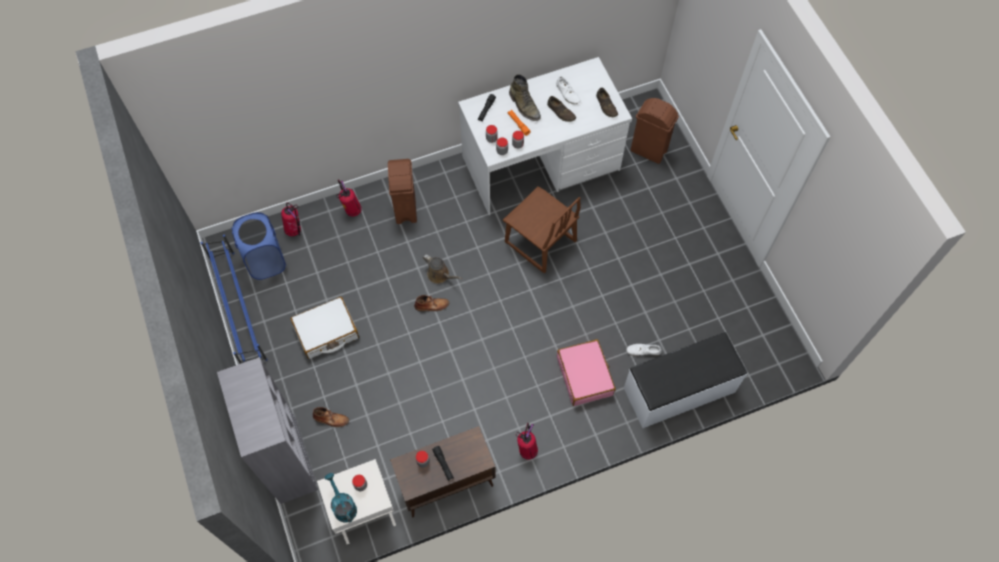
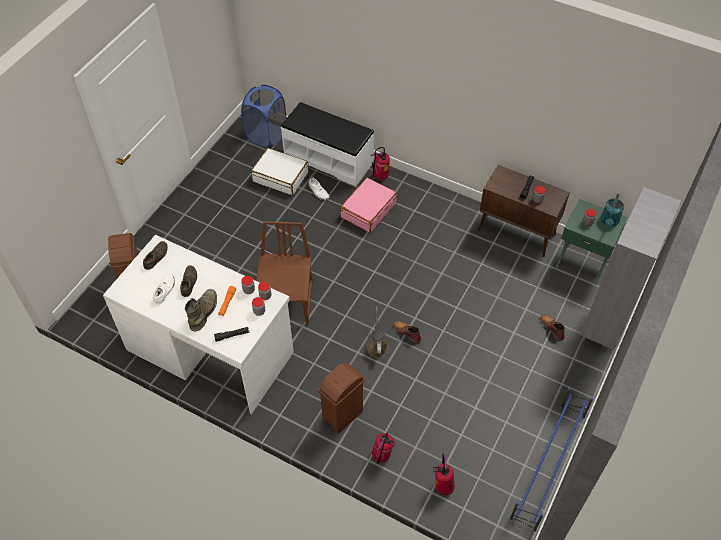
camera: 130 degrees left, 10 degrees down
blue laundry basket [231,212,286,280] -> blue laundry basket moved to [241,85,286,148]
white suitcase [291,297,359,359] -> white suitcase moved to [251,148,308,195]
white nightstand [317,459,396,544] -> green nightstand [555,199,628,285]
fire extinguisher [515,423,538,459] -> fire extinguisher moved to [371,147,390,180]

